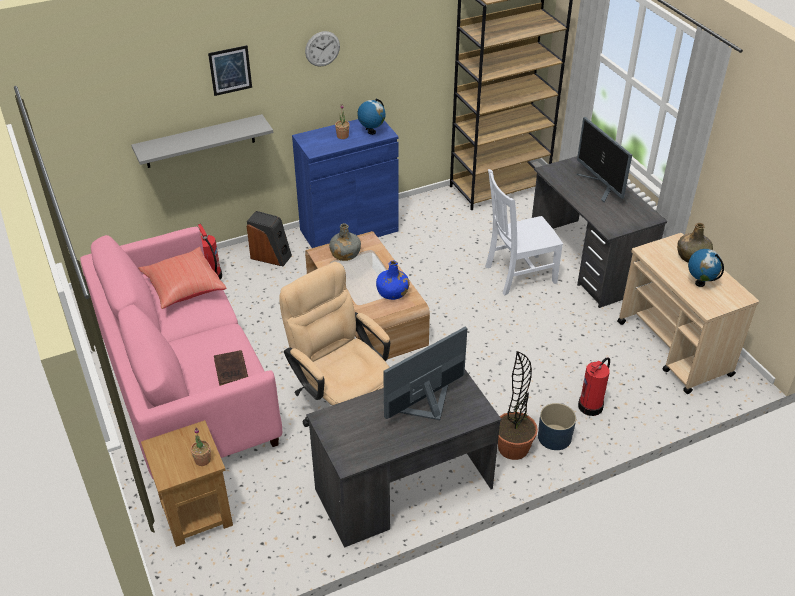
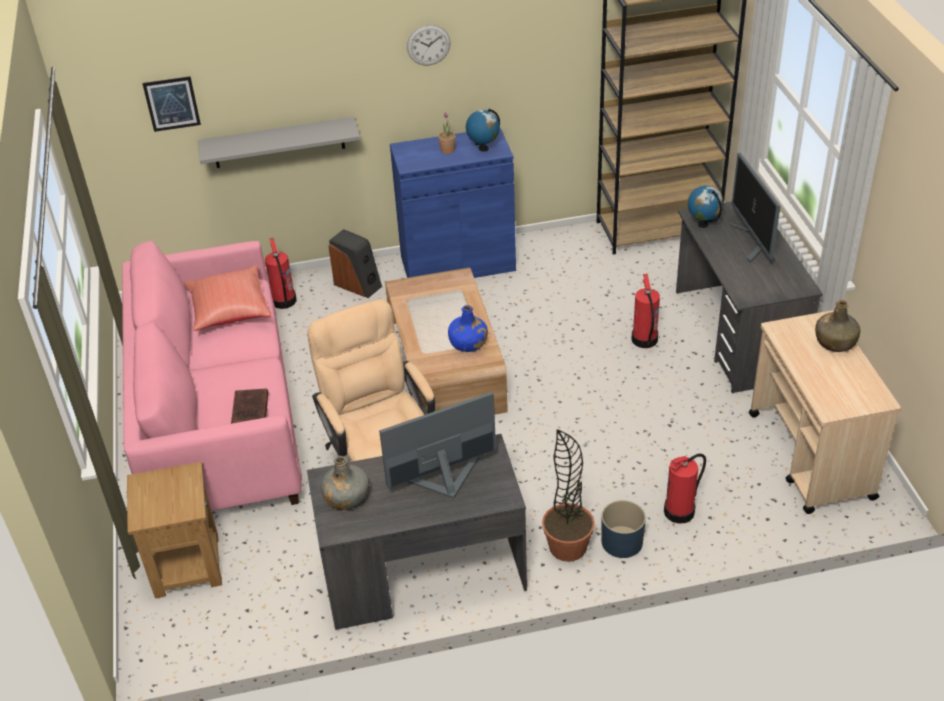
camera: 15 degrees right, 0 degrees up
potted plant [191,428,211,466] -> none
picture [208,45,252,96] -> picture moved to [142,76,201,132]
grey bottle [329,223,361,261] -> grey bottle moved to [321,456,369,510]
white chair [485,169,563,295] -> fire extinguisher [632,274,660,348]
globe [688,249,724,287] -> globe moved to [688,186,724,228]

